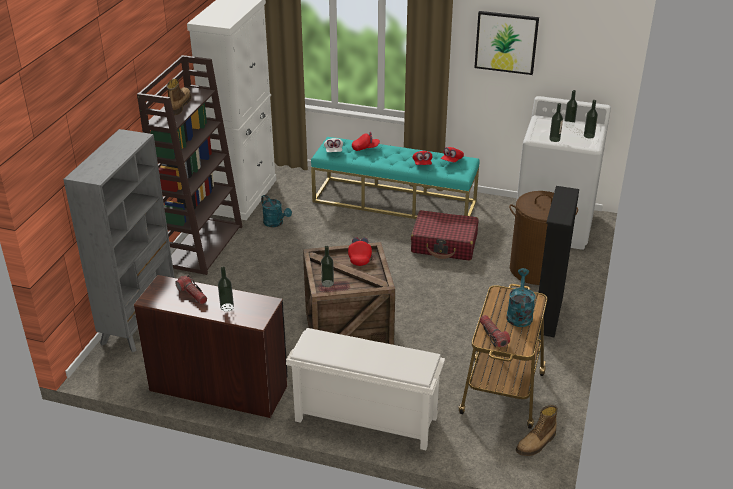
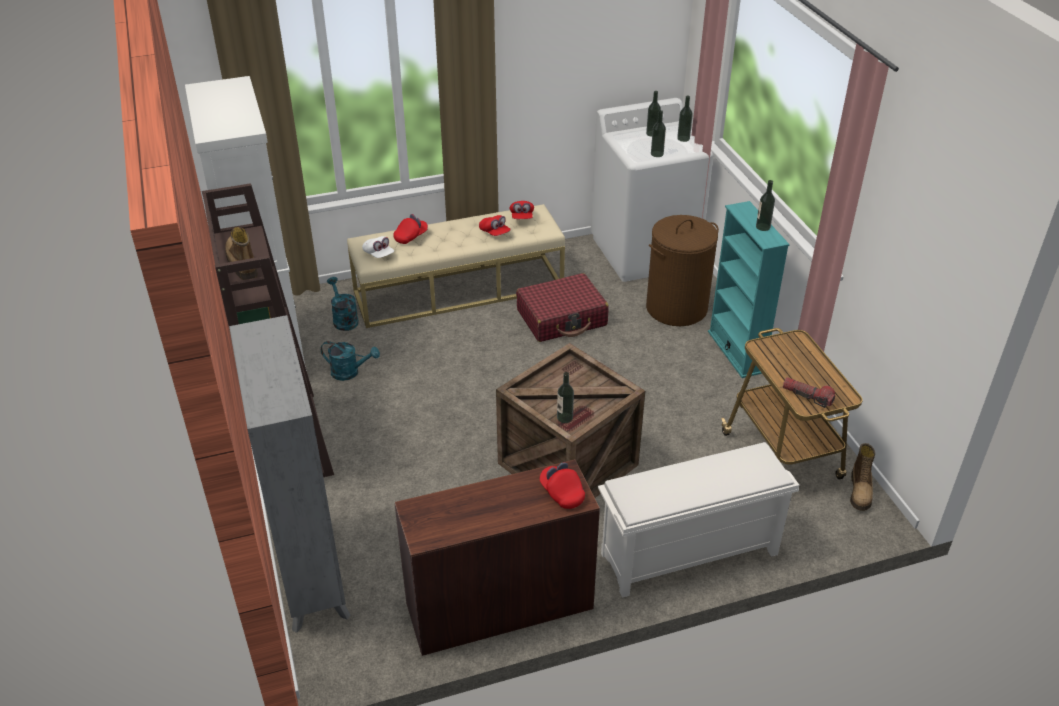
camera: 35 degrees left, 5 degrees up
flashlight [175,275,207,304] -> none
bottle [218,267,234,312] -> bottle moved to [756,180,775,231]
turquoise bench [311,137,480,219] -> beige bench [347,204,565,328]
red cap [348,237,372,266] -> red cap moved to [540,462,585,509]
picture [474,11,539,75] -> none
turquoise watering can [506,268,536,327] -> turquoise watering can moved to [327,277,359,331]
black bookcase [538,186,579,337] -> turquoise bookcase [708,201,790,378]

